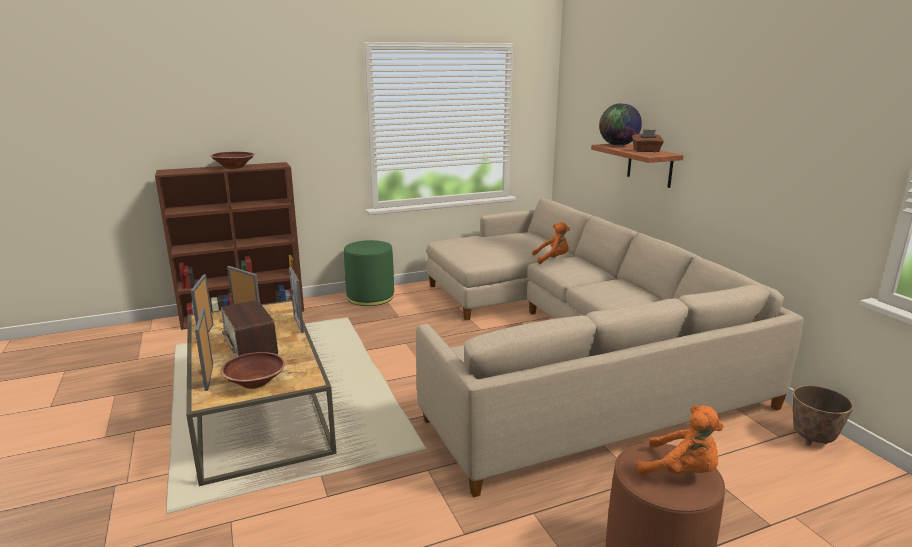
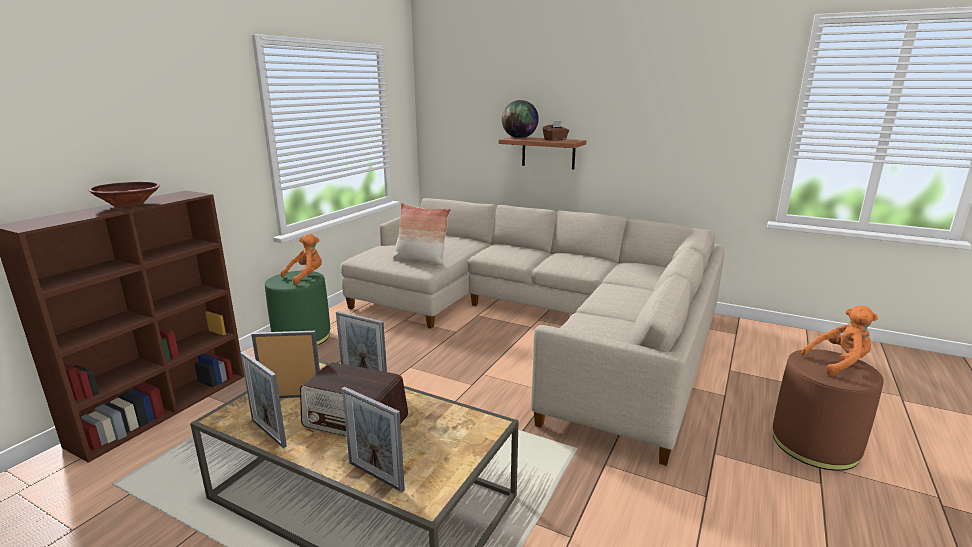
camera: 40 degrees left, 0 degrees up
brown bowl [221,352,285,389] -> none
orange plush toy [532,222,570,264] -> orange plush toy moved to [281,234,322,285]
planter [793,385,854,446] -> none
none -> pillow [393,203,451,265]

